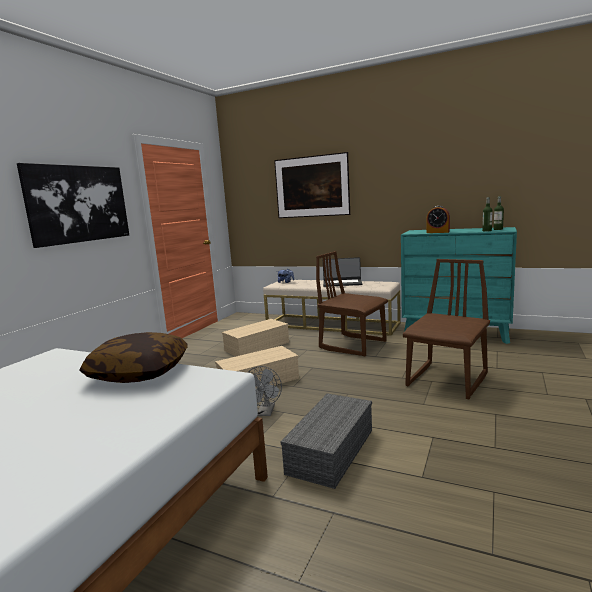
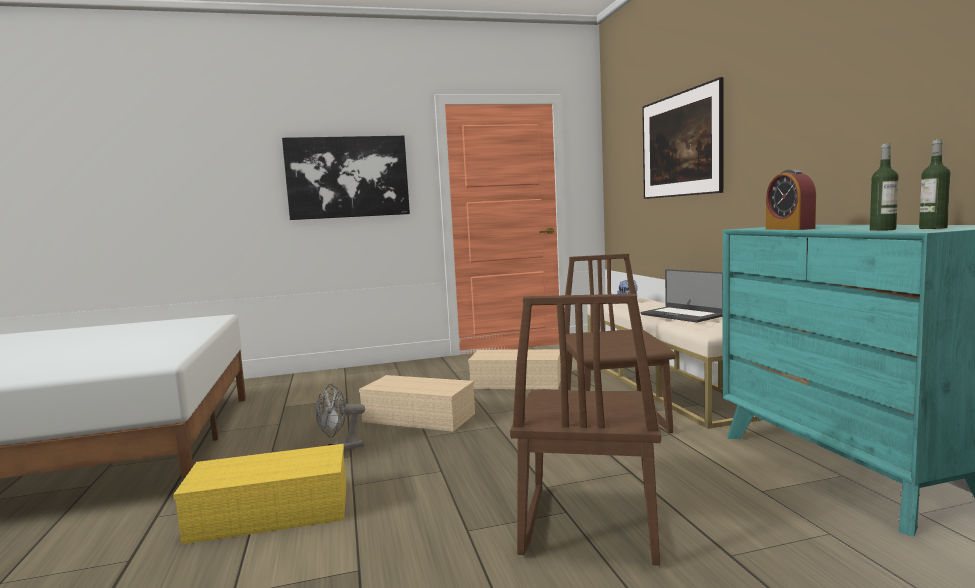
camera: 50 degrees right, 5 degrees down
pillow [79,332,188,383] -> none
grey storage box [281,393,372,489] -> yellow storage box [173,444,346,544]
brown chair [403,259,490,399] -> brown chair turned 105 degrees clockwise [510,294,661,566]

